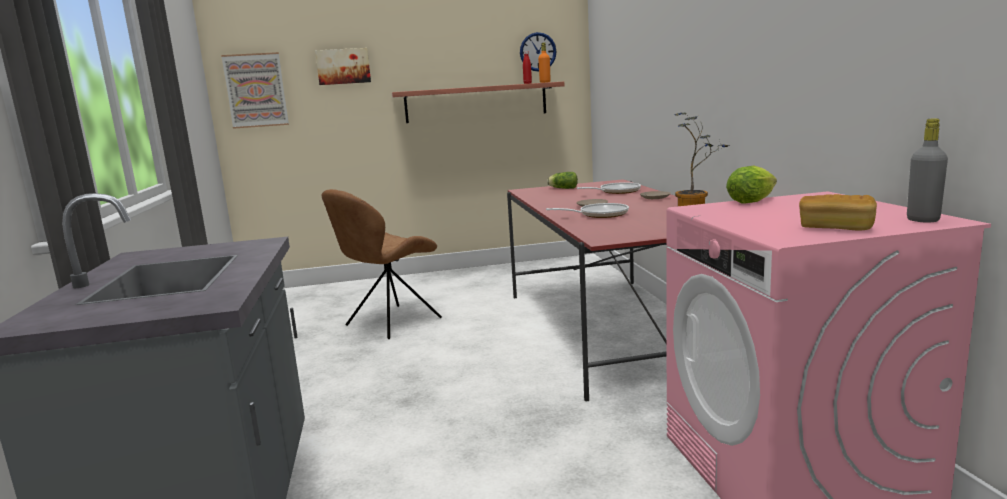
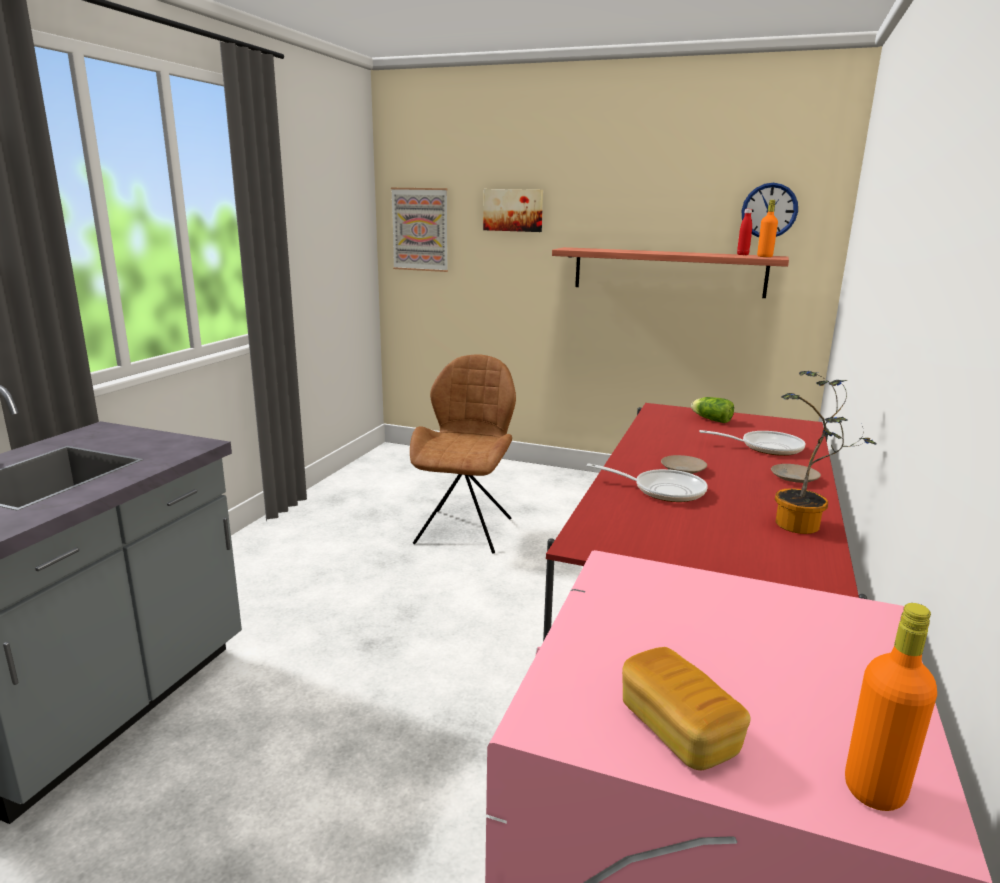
camera: 30 degrees right, 5 degrees up
brown chair [322,189,442,339] -> brown chair turned 120 degrees clockwise [410,354,516,554]
lettuce [726,166,777,204] -> none
grey bottle [907,119,948,222] -> orange bottle [845,603,937,811]

